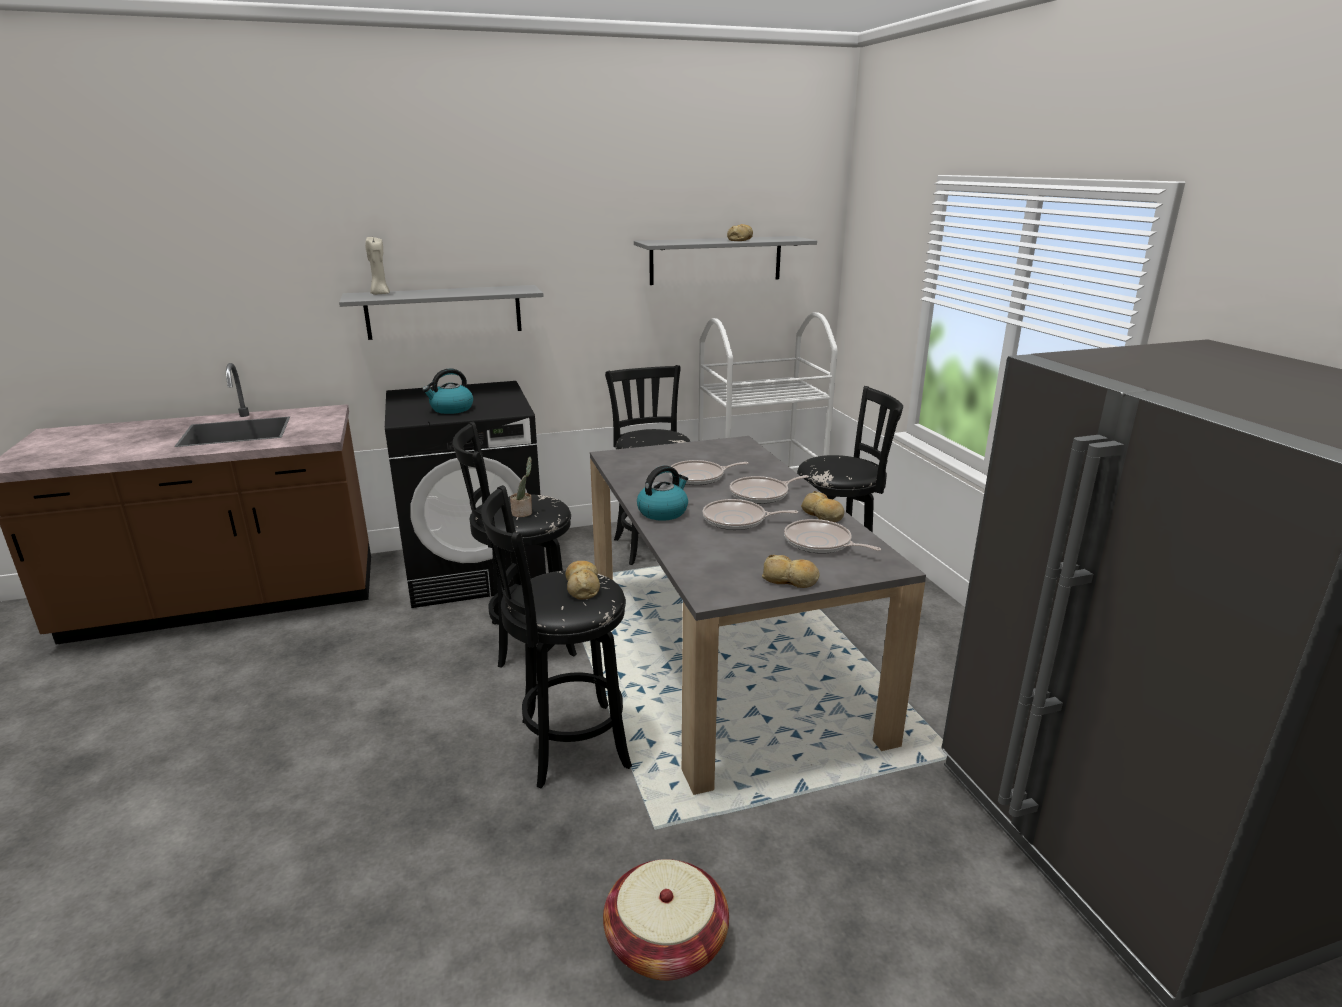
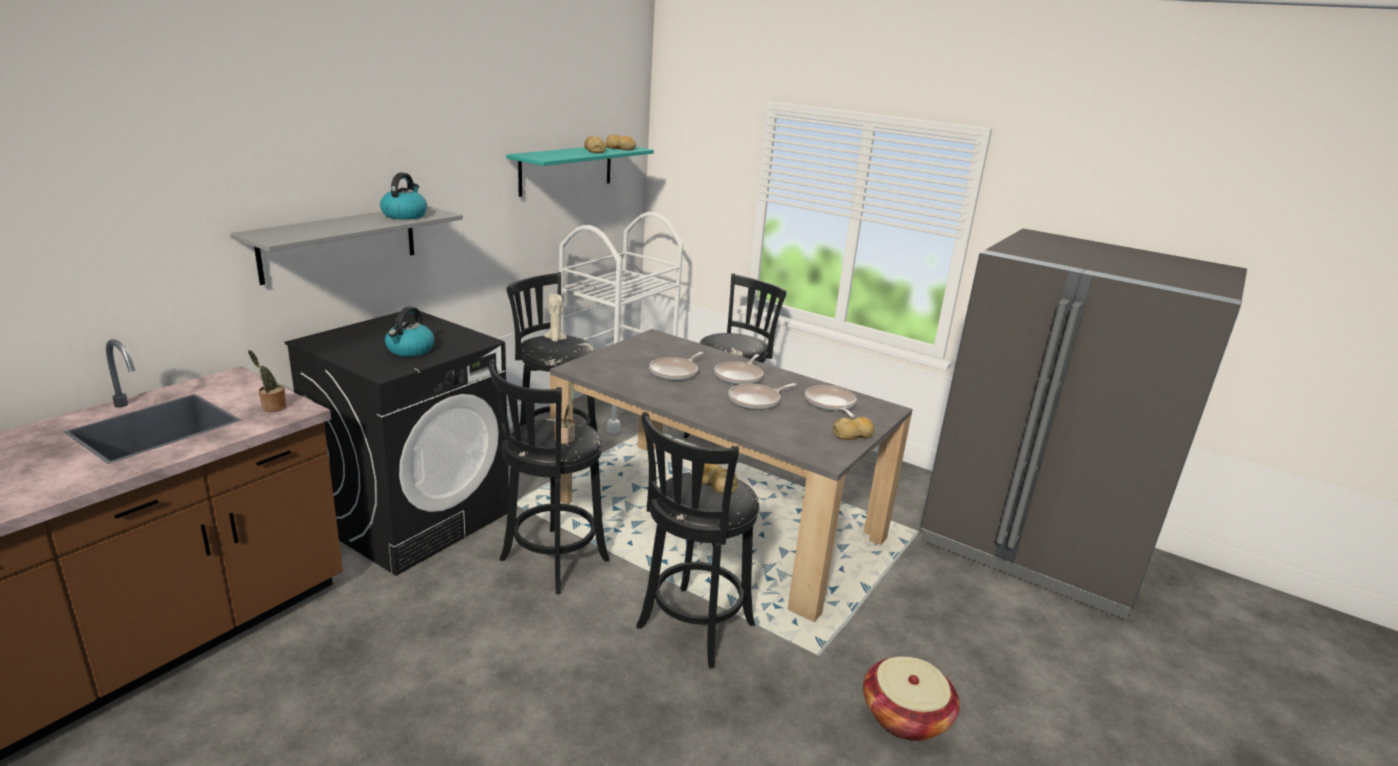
camera: 40 degrees left, 0 degrees up
beige candle [365,237,390,295] -> beige candle moved to [545,294,567,342]
grey shelf [634,236,817,285] -> turquoise shelf [506,147,654,197]
kettle [637,465,688,521] -> kettle moved to [380,172,427,220]
frying pan [784,519,881,554] -> frying pan turned 75 degrees clockwise [805,385,857,417]
bread [801,491,844,522] -> bread moved to [605,135,636,150]
none -> potted plant [248,350,287,412]

